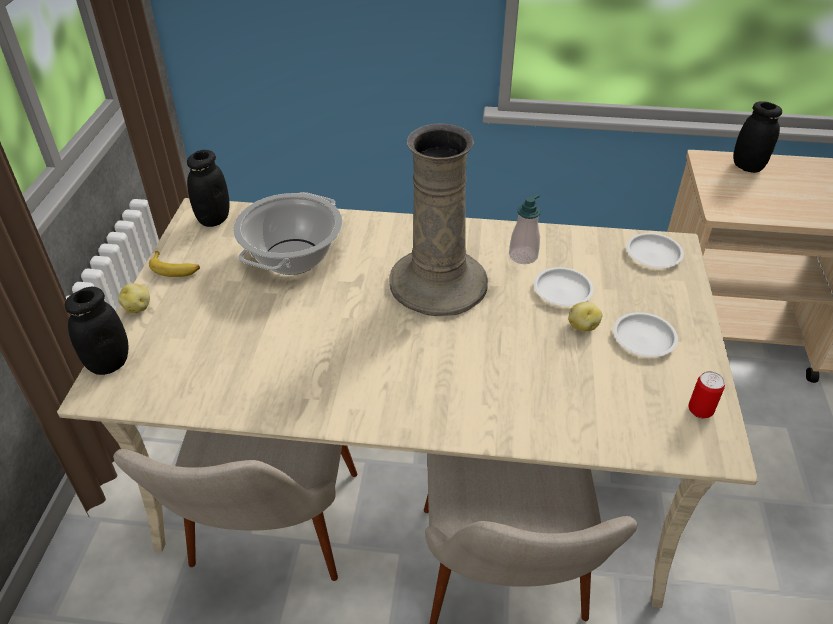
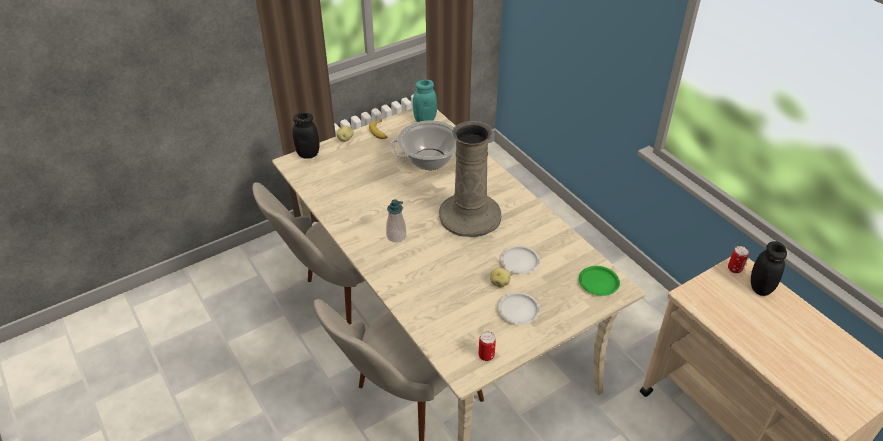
camera: 50 degrees right, 0 degrees up
black jar [187,150,230,227] -> turquoise jar [413,80,437,122]
soap dispenser [509,194,541,264] -> soap dispenser moved to [386,199,406,242]
white plate [626,233,684,268] -> green plate [579,266,620,296]
none -> can [728,246,749,273]

